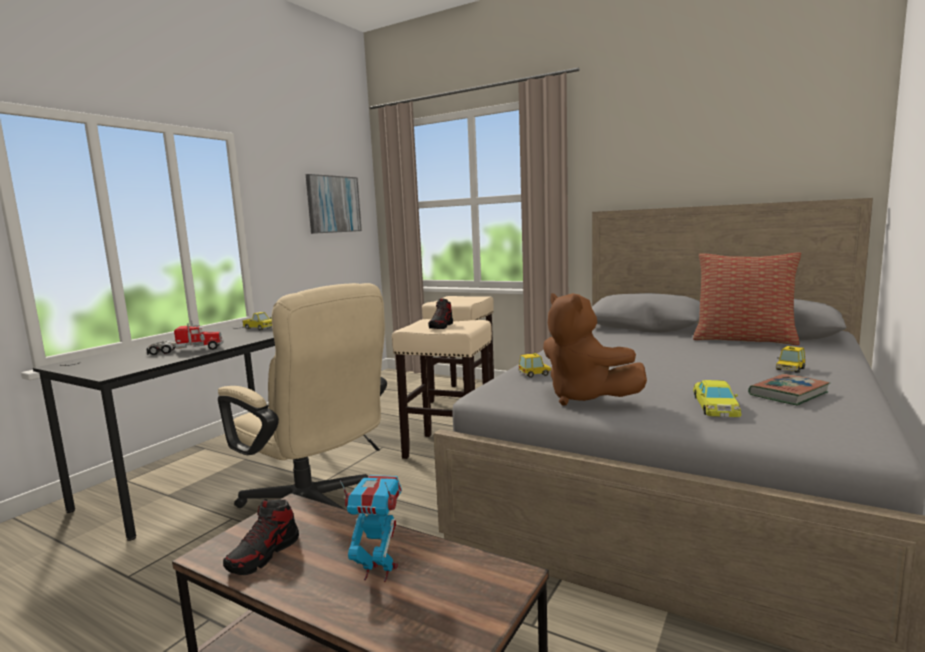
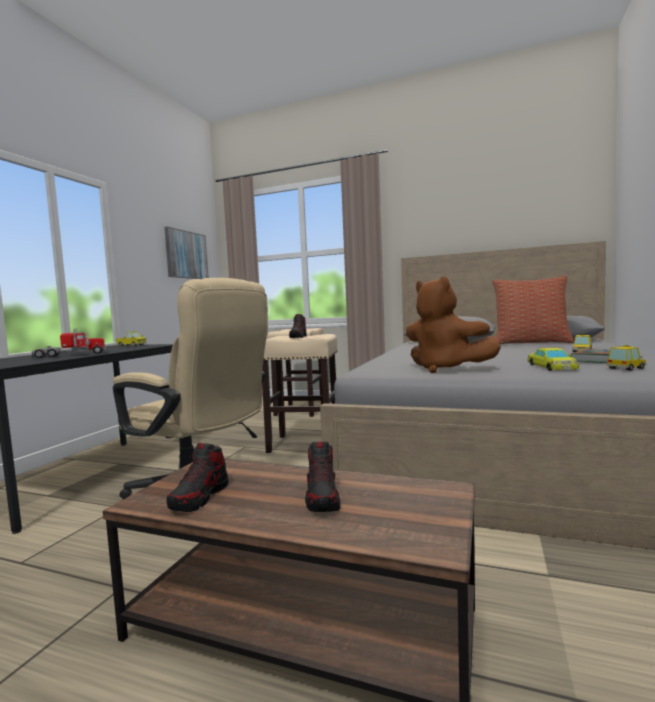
camera: 10 degrees left, 5 degrees down
toy robot [340,475,402,582] -> shoe [305,442,340,512]
toy car [518,353,551,378] -> toy car moved to [607,345,646,371]

